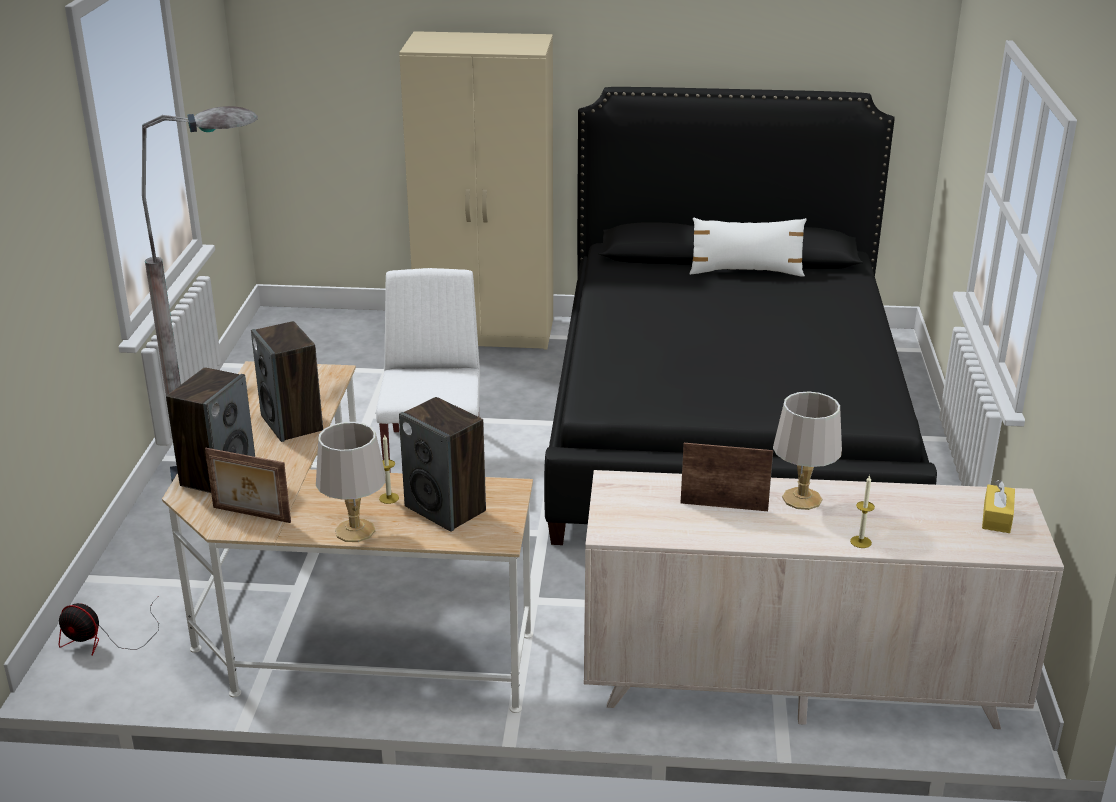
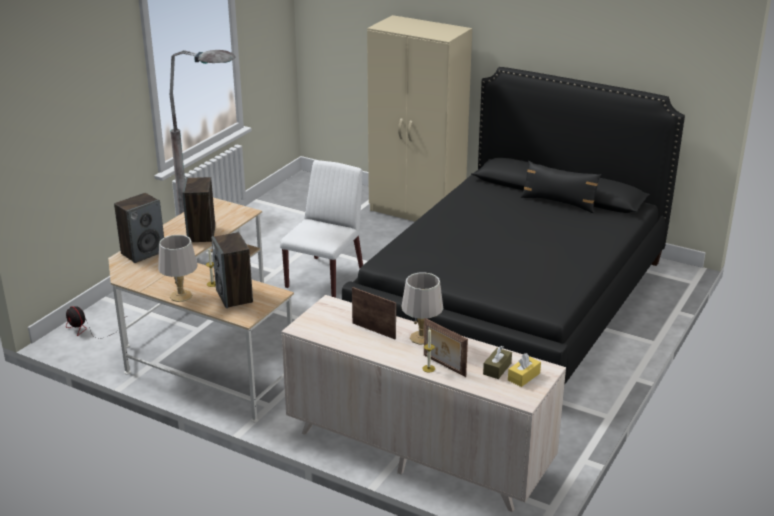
camera: 25 degrees right, 0 degrees up
picture frame [205,448,291,523] -> picture frame moved to [424,318,468,377]
white pillow [690,218,807,277] -> black pillow [521,161,601,213]
none -> brown tissue box [483,345,512,379]

